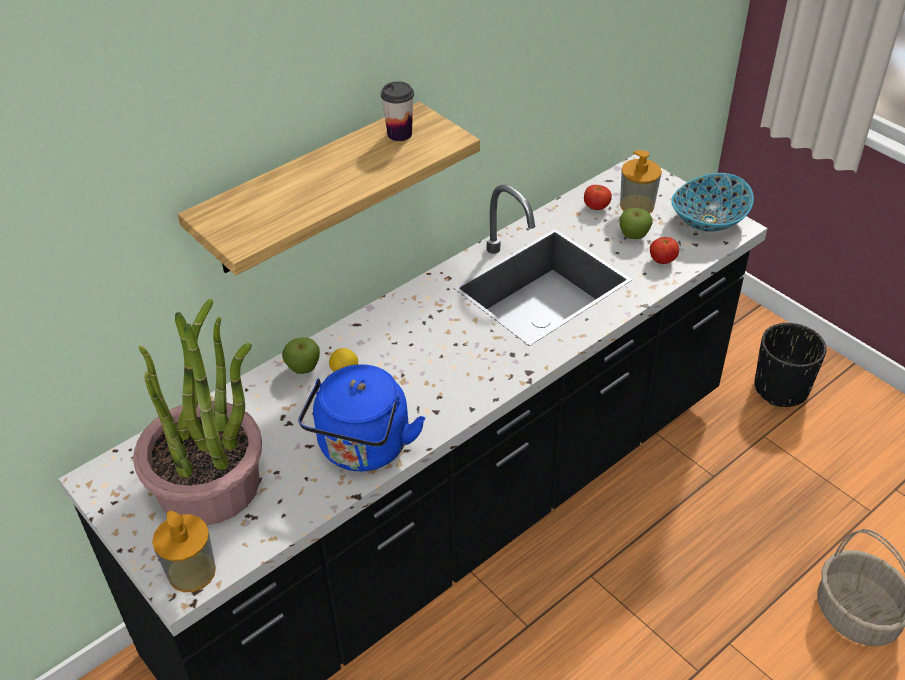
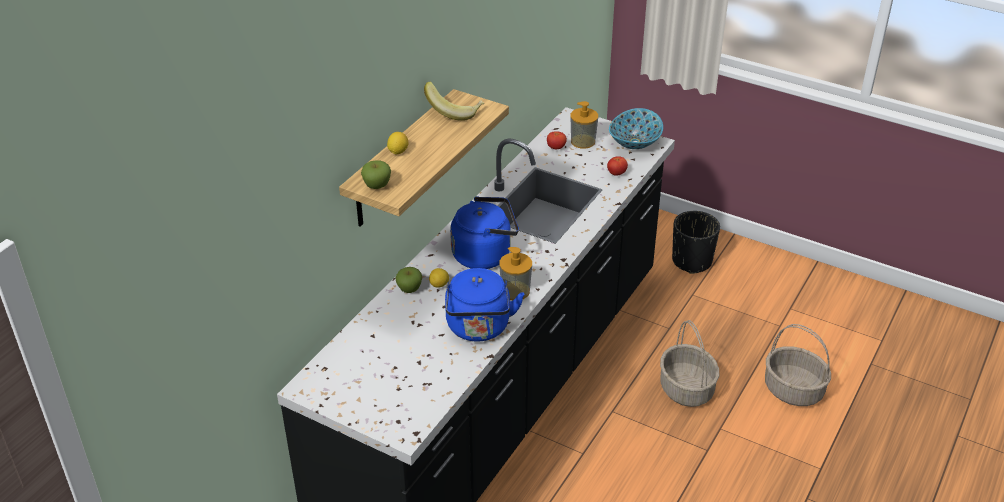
camera: 20 degrees left, 5 degrees down
potted plant [133,299,262,525] -> none
soap dispenser [152,511,216,592] -> soap dispenser moved to [499,247,532,300]
cup [381,81,414,141] -> banana [424,82,484,121]
apple [619,208,653,239] -> apple moved to [361,161,391,189]
none -> lemon [387,132,409,155]
none -> blue kettle [450,196,519,269]
none -> basket [660,320,719,407]

